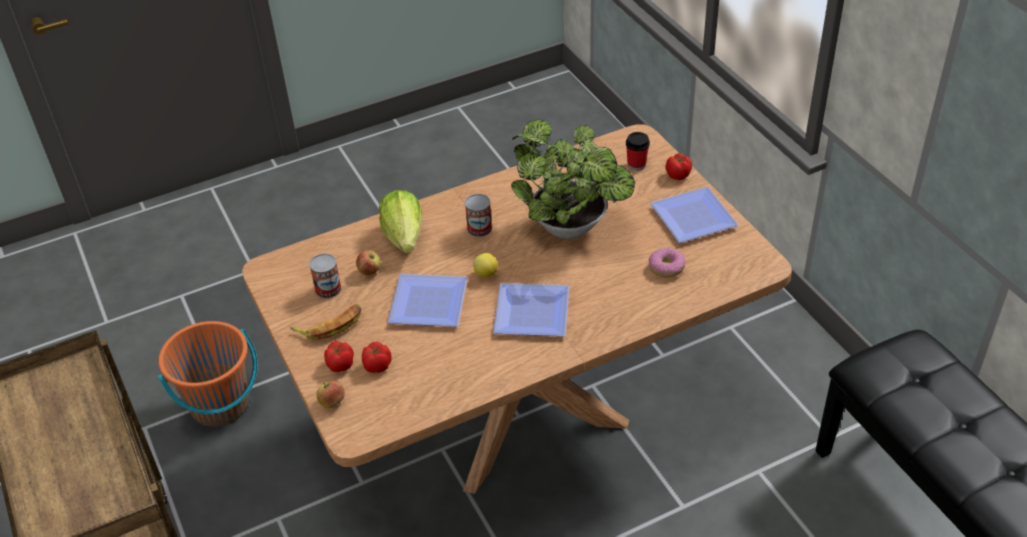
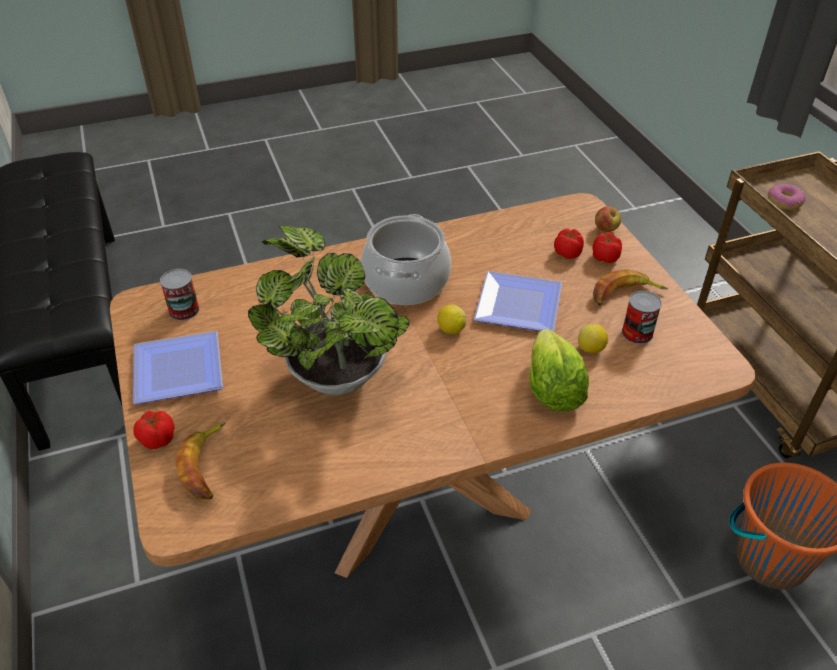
camera: 175 degrees left, 0 degrees up
apple [356,250,381,275] -> lemon [578,324,608,353]
can [465,194,492,237] -> can moved to [160,269,200,321]
plate [493,283,569,336] -> cooking pot [361,214,451,305]
cup [626,132,650,171] -> banana [176,422,226,500]
donut [649,248,686,278] -> donut moved to [768,184,806,210]

